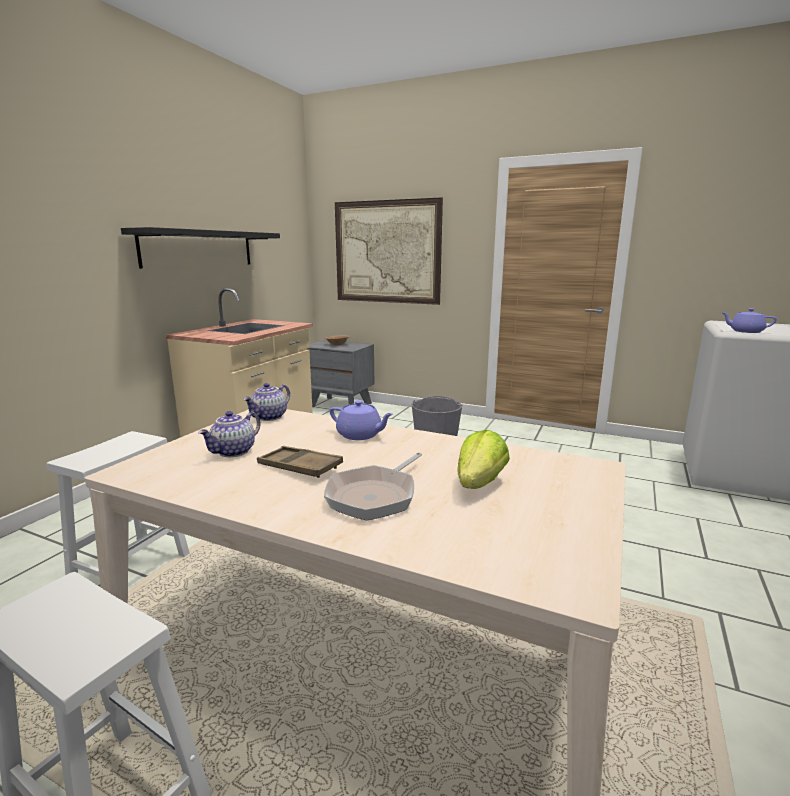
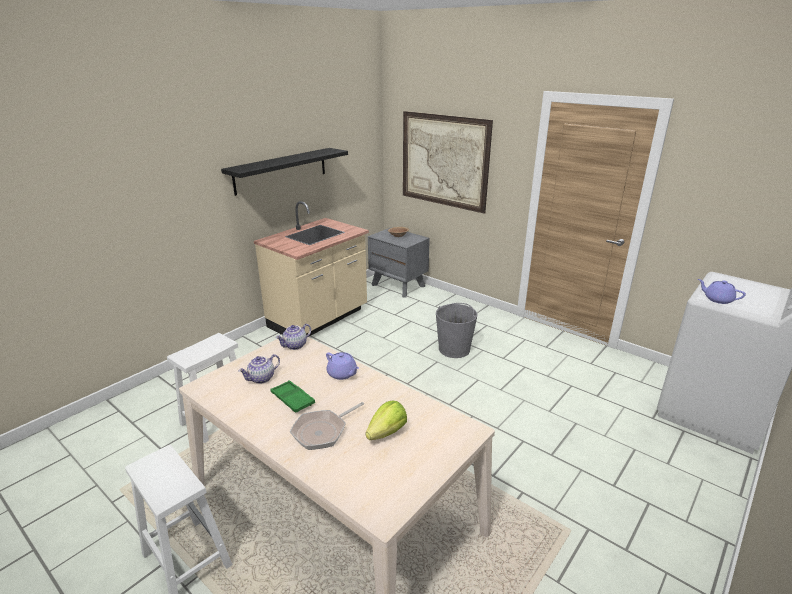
camera: 15 degrees right, 10 degrees up
brown tray [257,446,343,478] -> green tray [270,380,315,413]

